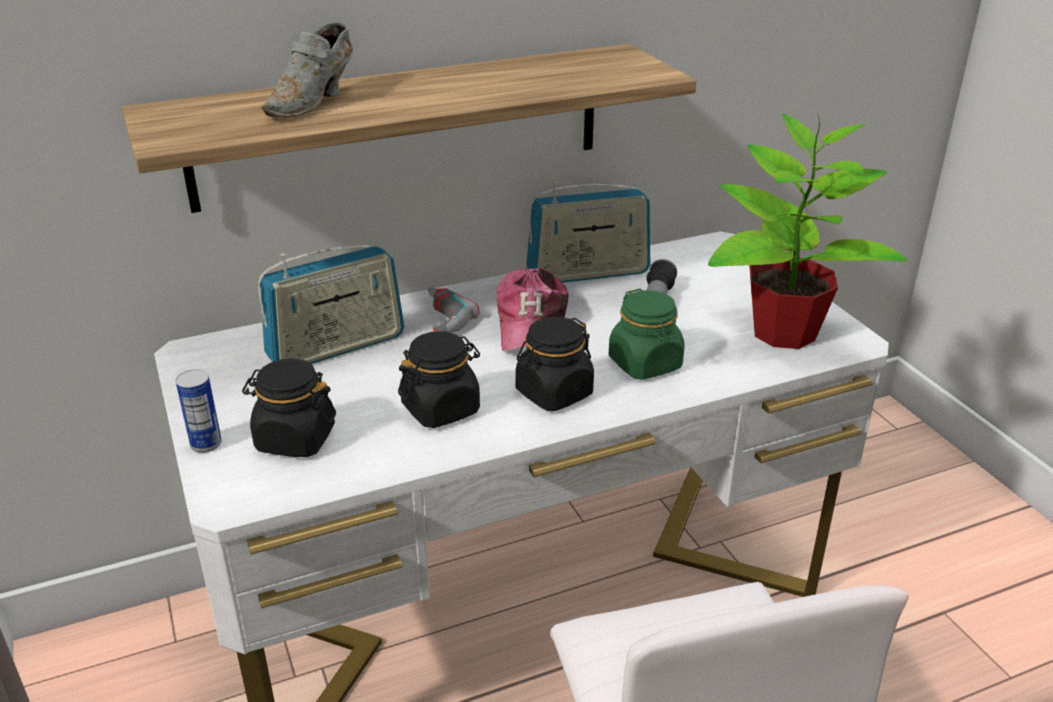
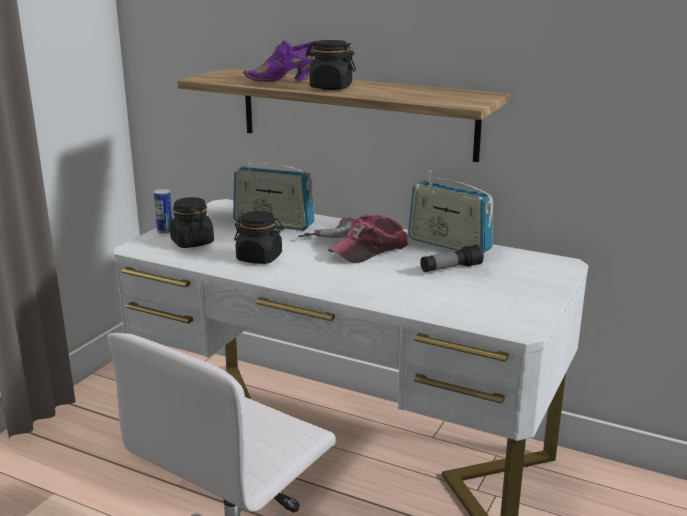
camera: 50 degrees right, 10 degrees down
grey shoe [261,21,353,118] -> purple shoe [243,40,316,82]
black jar [515,317,594,411] -> black jar moved to [305,40,356,90]
green jar [609,289,685,380] -> none
potted plant [708,113,907,349] -> none

